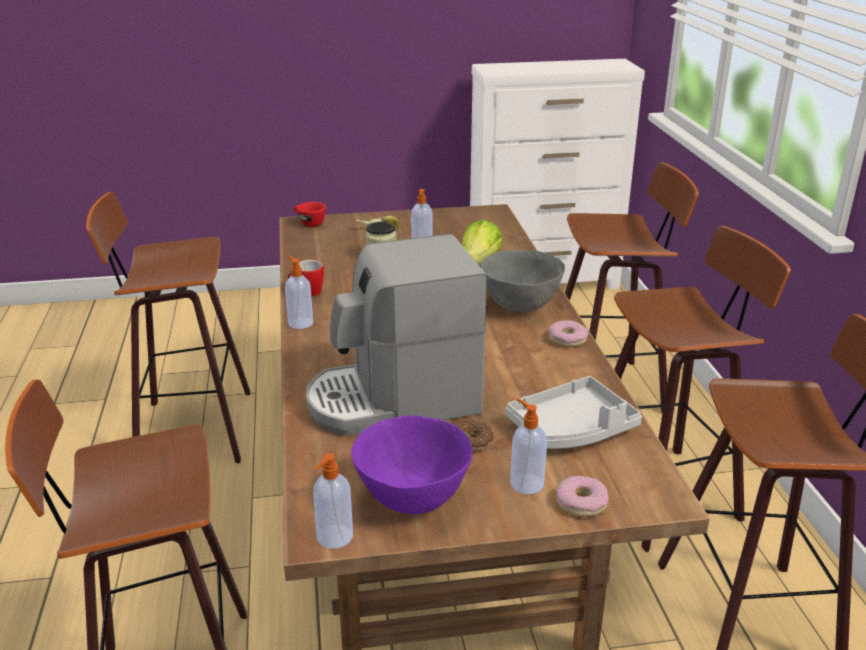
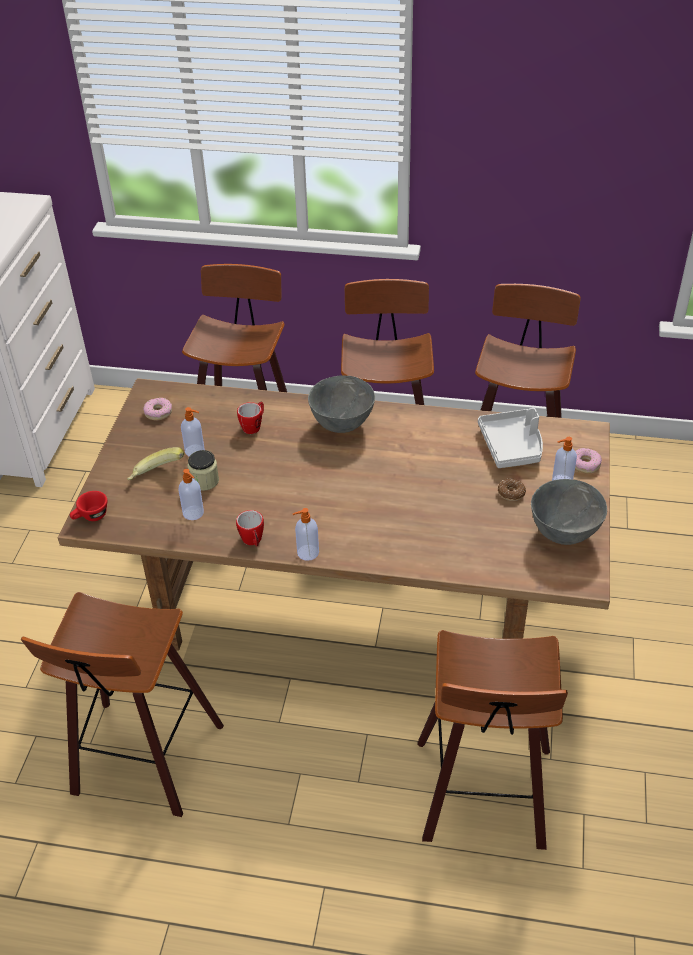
camera: 70 degrees left, 15 degrees up
coffee machine [306,234,487,436] -> none
soap dispenser [313,453,353,549] -> soap dispenser moved to [179,469,204,520]
purple bowl [351,416,473,514] -> grey bowl [531,479,607,545]
lettuce [462,220,503,265] -> mug [237,402,264,434]
donut [549,320,589,347] -> donut moved to [143,398,172,421]

